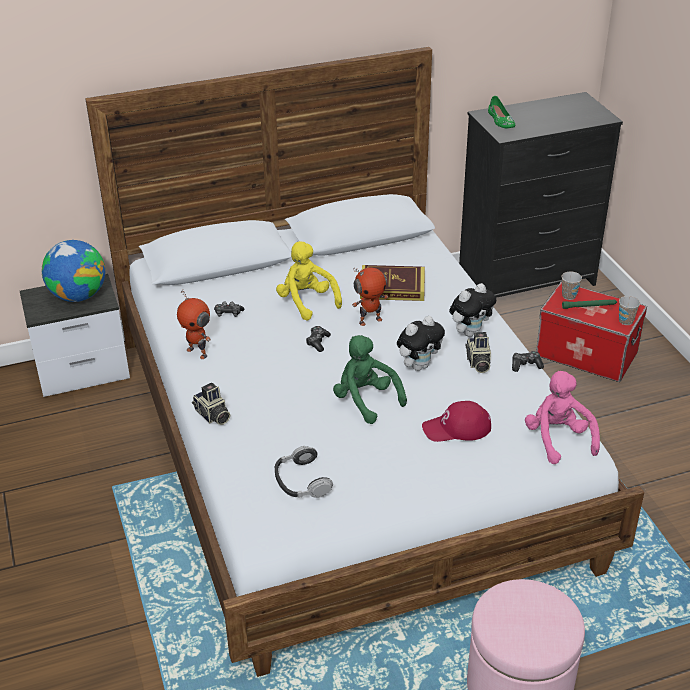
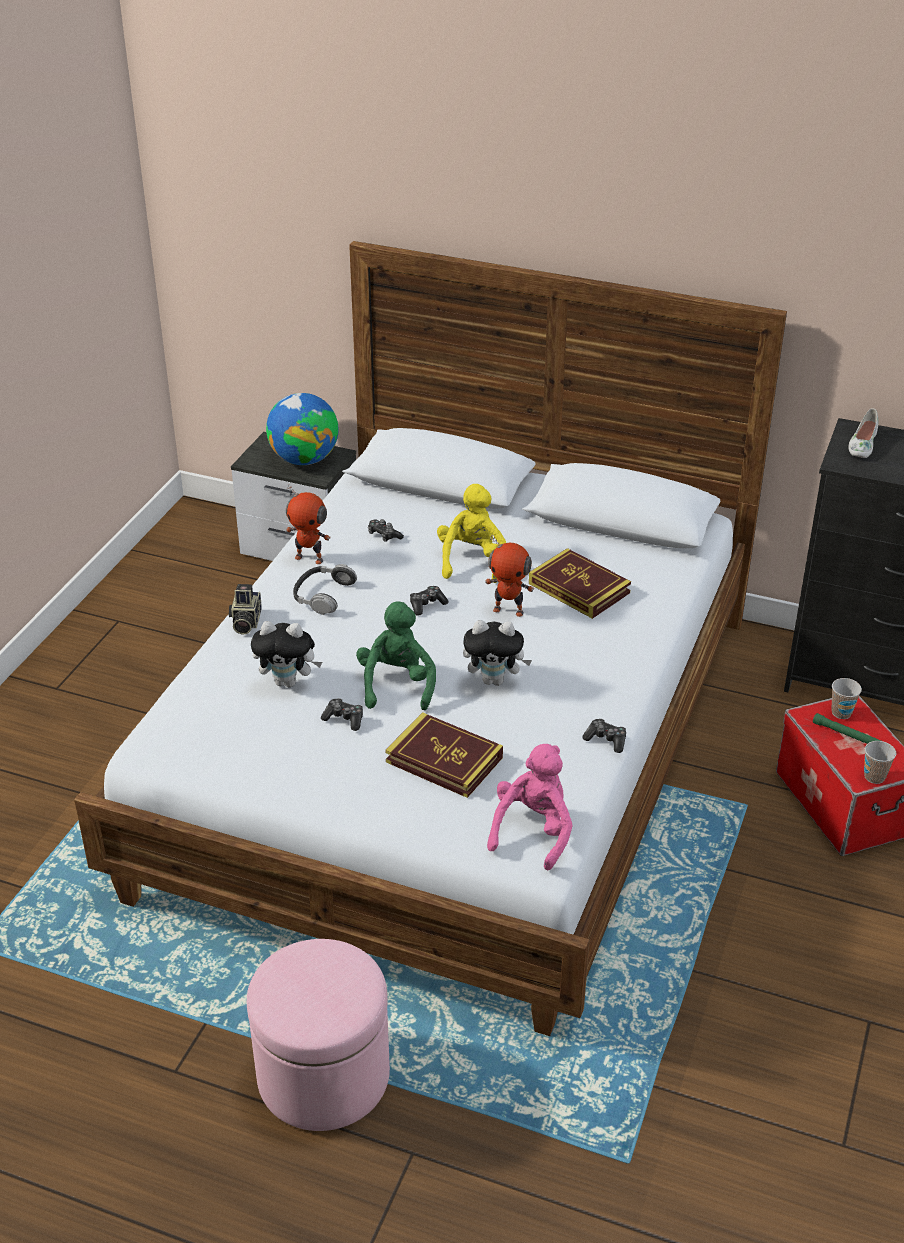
camera: 40 degrees right, 0 degrees up
toy robot [177,290,211,359] -> toy robot turned 60 degrees counterclockwise [286,484,331,564]
headphones [275,446,333,498] -> headphones moved to [293,564,357,615]
red cap [422,401,491,442] -> book [385,712,503,798]
plush toy [449,283,496,337] -> plush toy moved to [251,621,322,687]
camera [465,332,491,373] -> none
green shoe [488,96,515,128] -> white shoe [849,408,879,458]
none -> game controller [321,698,363,731]

